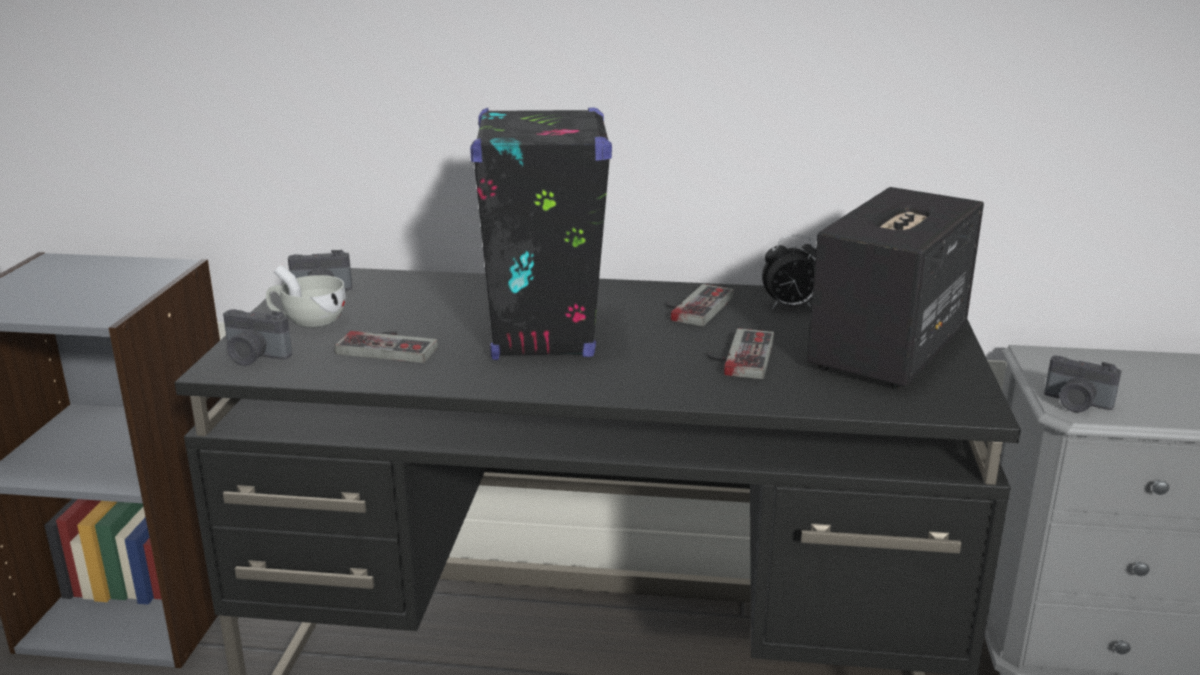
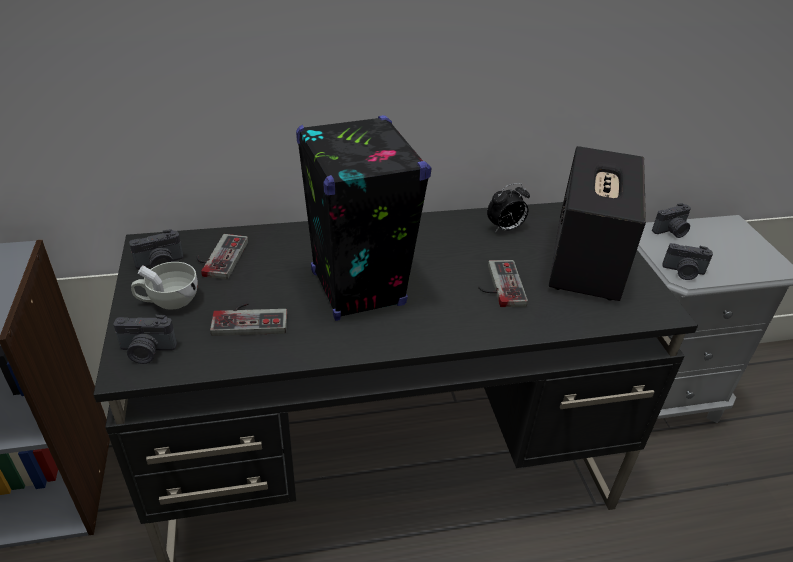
camera: 20 degrees left, 15 degrees up
game controller [665,284,734,326] -> game controller moved to [196,234,248,280]
none -> camera [652,203,691,238]

